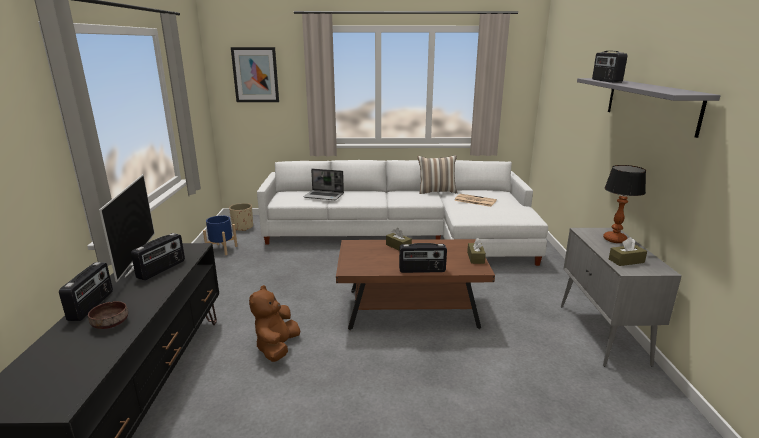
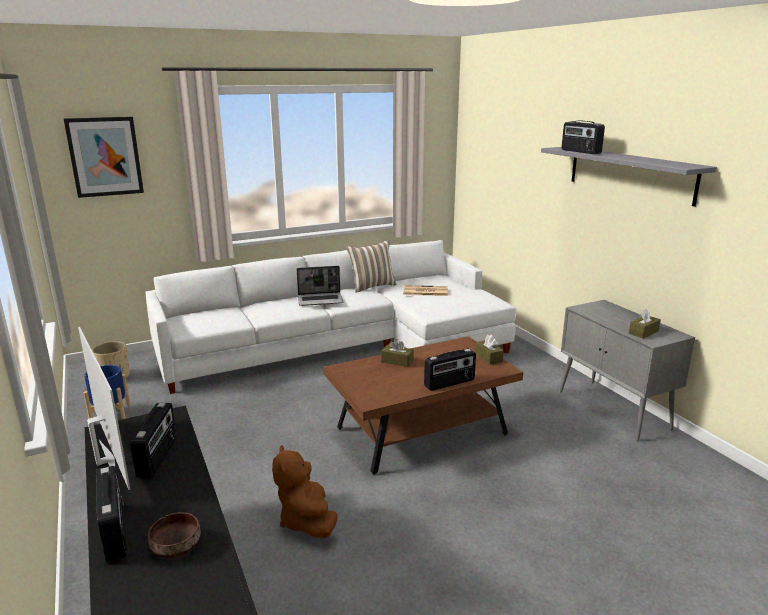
camera: 25 degrees left, 0 degrees up
laptop [303,169,344,200] -> laptop moved to [296,266,343,306]
table lamp [603,165,646,243] -> none

